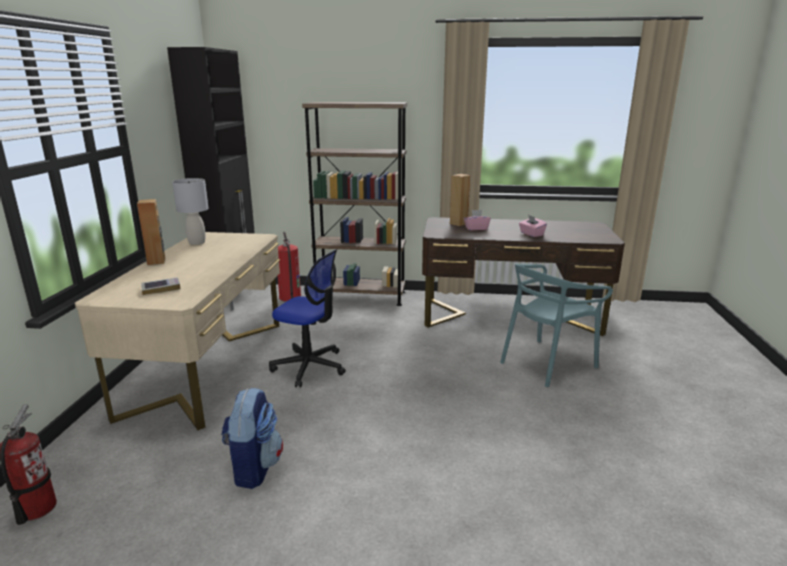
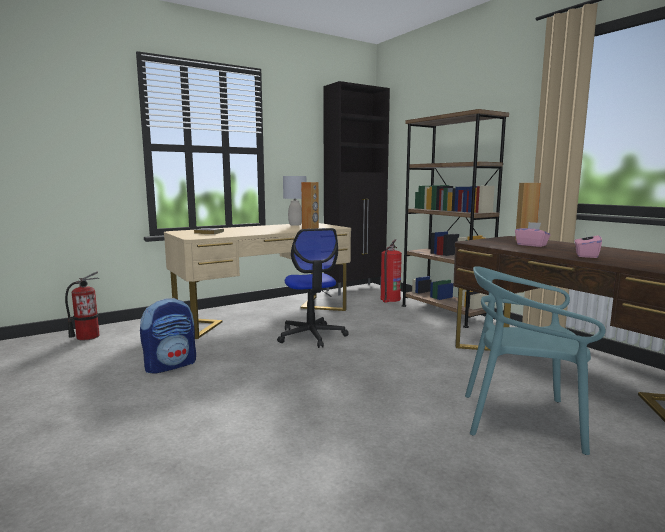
camera: 50 degrees right, 10 degrees down
brown speaker [137,199,165,265] -> brown speaker moved to [301,182,319,229]

